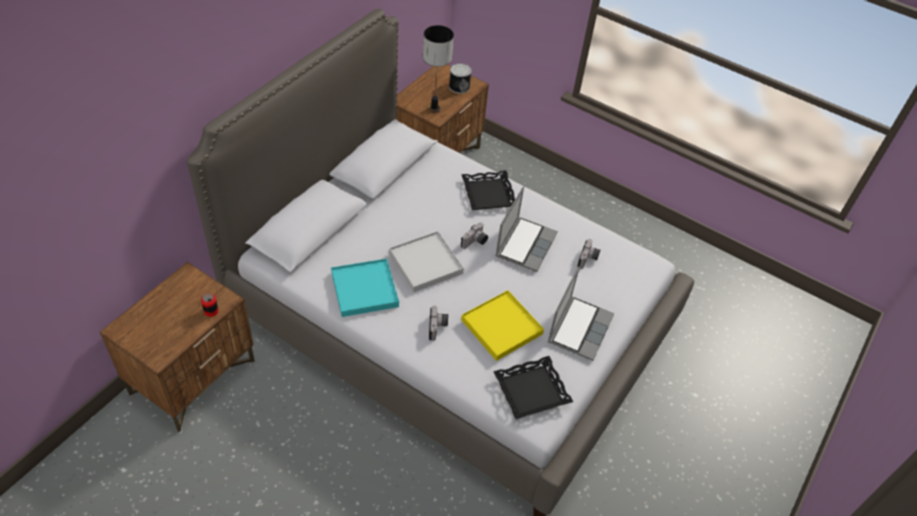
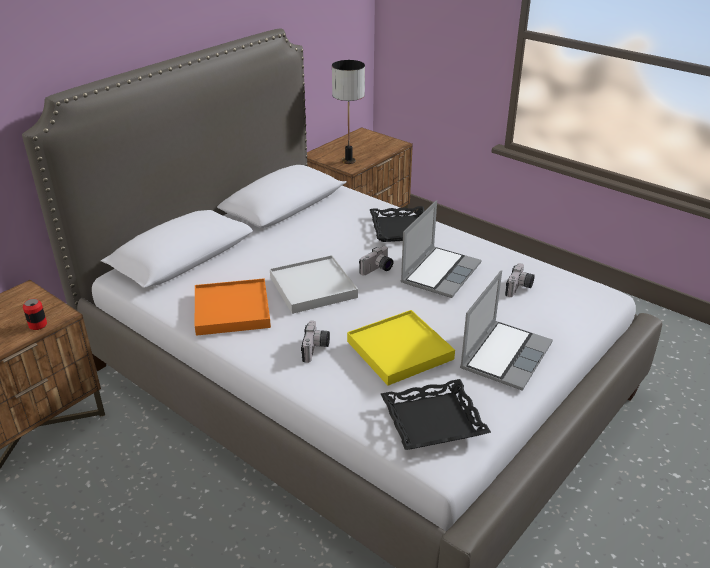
camera: 10 degrees right, 15 degrees down
turquoise tray [331,259,399,317] -> orange tray [195,278,271,336]
can [449,63,471,94] -> none

